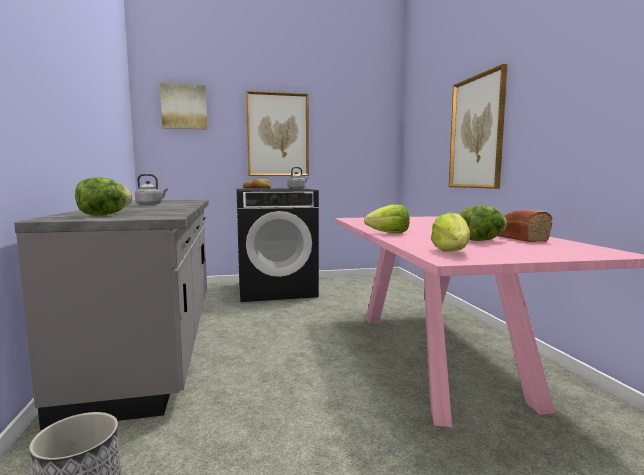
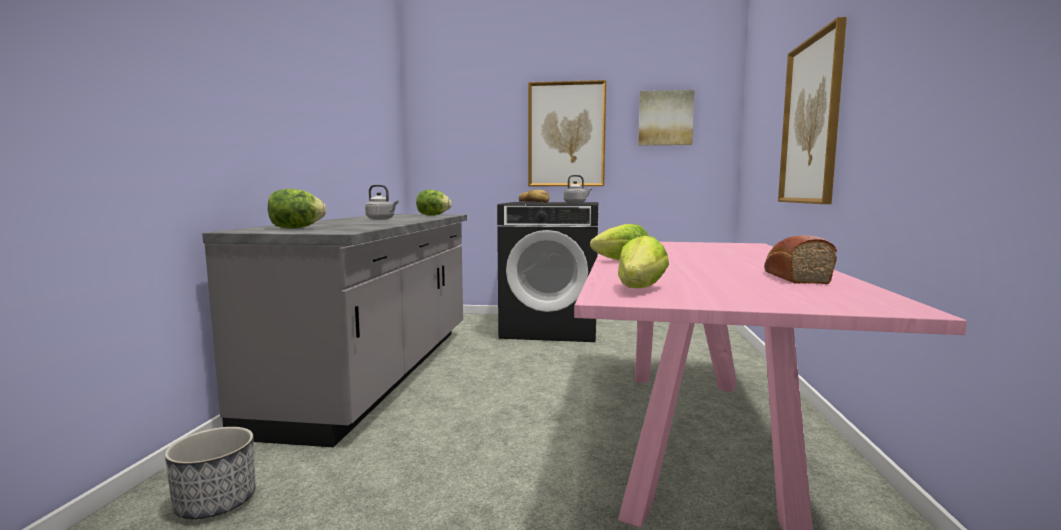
camera: 20 degrees right, 0 degrees up
picture [160,83,207,130] -> picture moved to [638,90,695,145]
lettuce [460,205,507,241] -> lettuce moved to [416,190,452,216]

